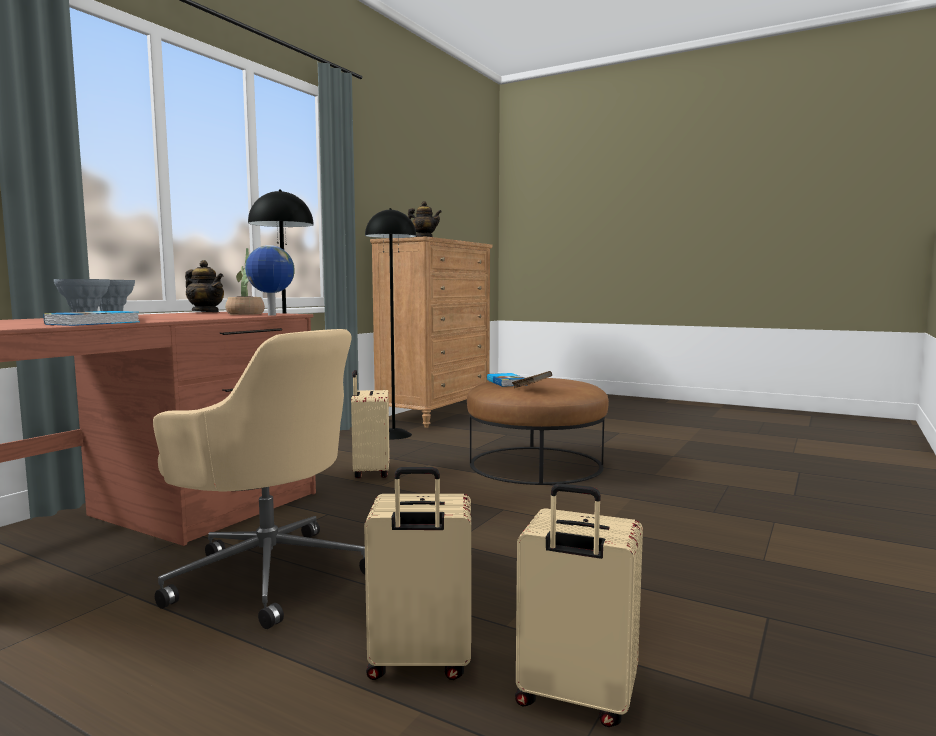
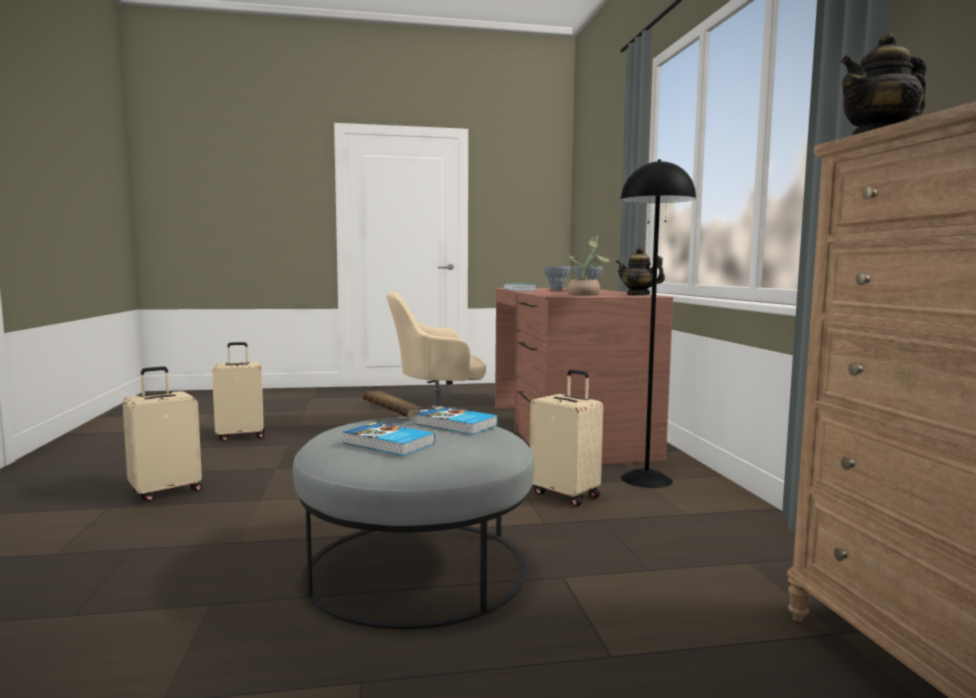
camera: 140 degrees right, 0 degrees up
teapot [185,260,224,312] -> teapot turned 45 degrees clockwise [616,247,665,295]
globe [245,245,295,315] -> none
beige suitcase [364,467,471,680] -> beige suitcase moved to [122,366,203,502]
black floor lamp [365,208,416,439] -> none
brown ottoman [467,378,609,485] -> grey ottoman [293,416,535,629]
none -> book [343,422,435,456]

